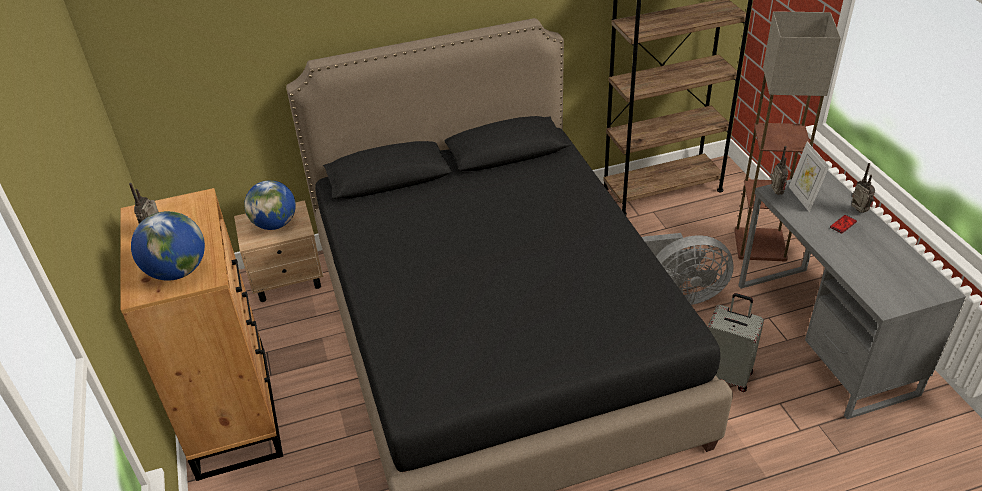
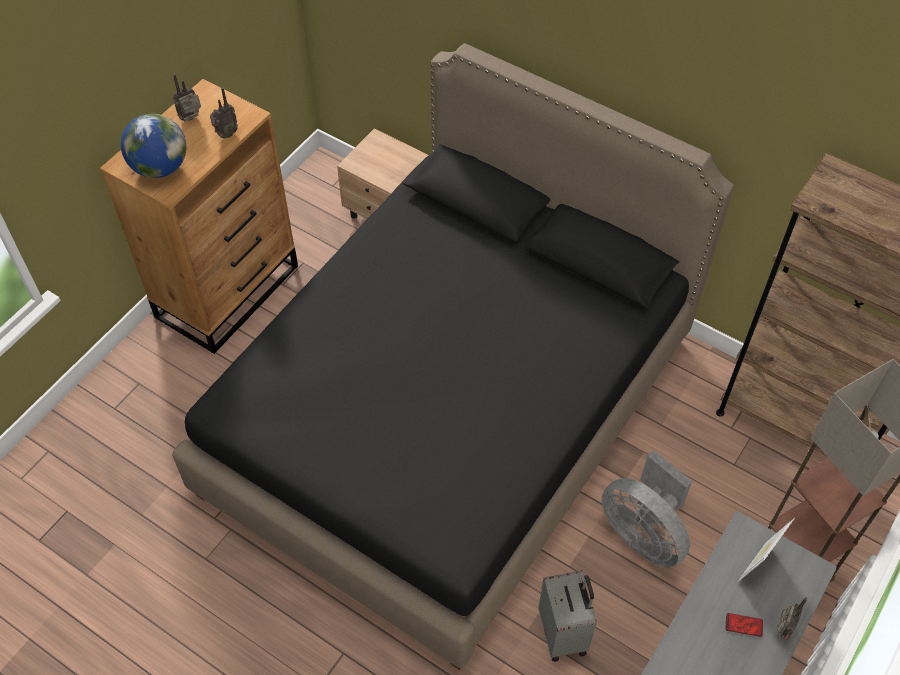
camera: 50 degrees right, 15 degrees up
globe [244,180,296,230] -> none
radio [770,146,788,195] -> radio moved to [210,87,238,139]

